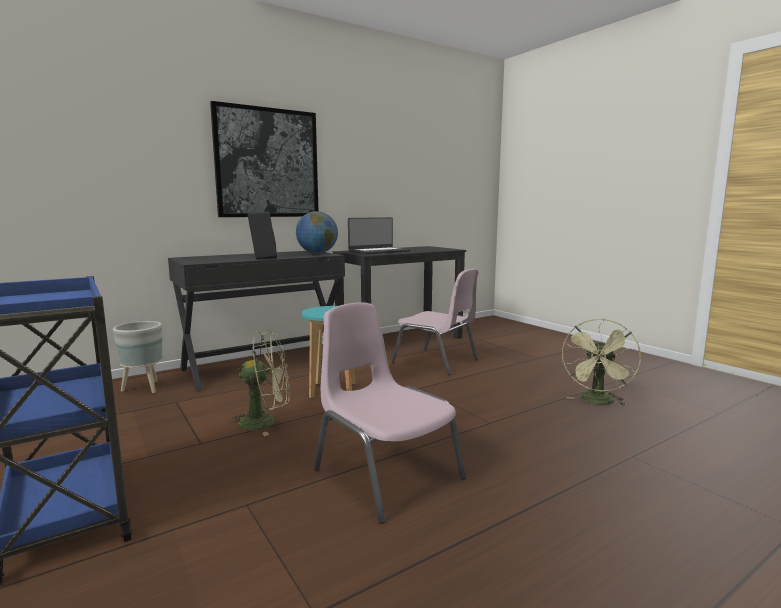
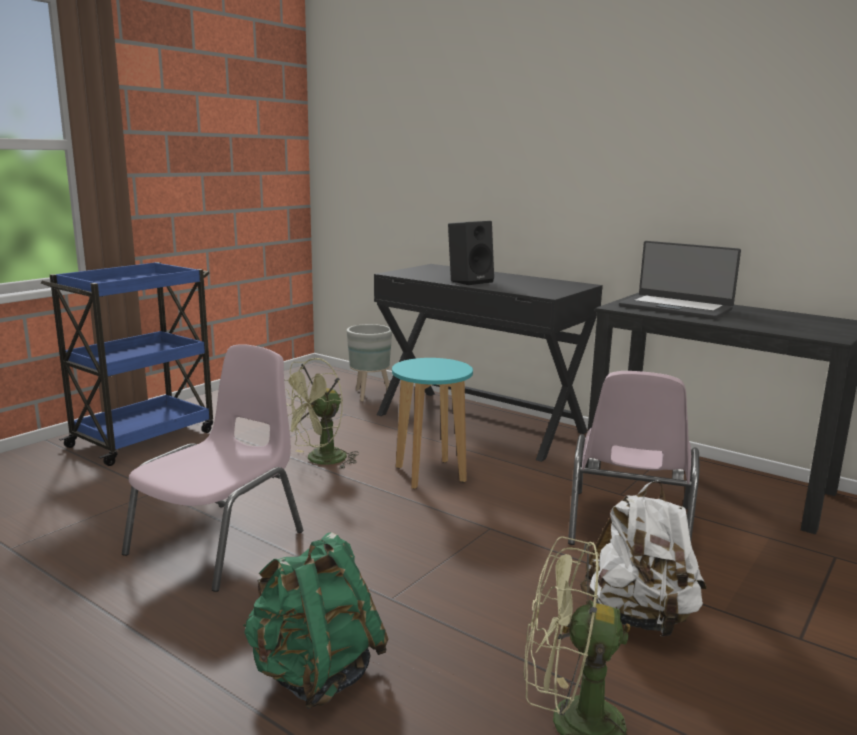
camera: 70 degrees right, 5 degrees up
picture [210,101,318,217] -> none
green fan [229,330,290,436] -> green fan turned 75 degrees clockwise [285,358,359,469]
globe [296,211,338,254] -> none
none -> green backpack [243,532,388,709]
none -> white backpack [580,480,707,636]

